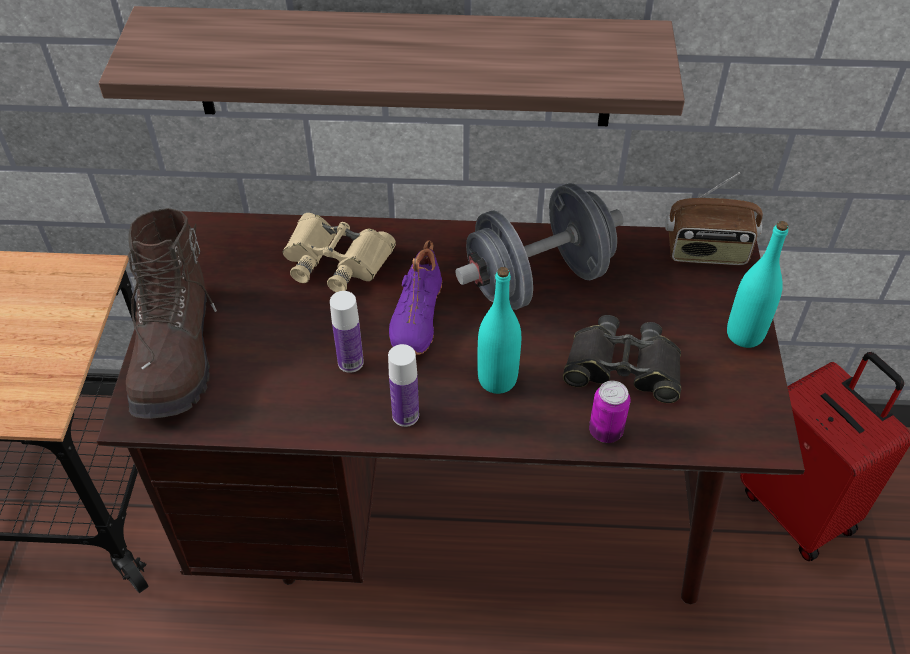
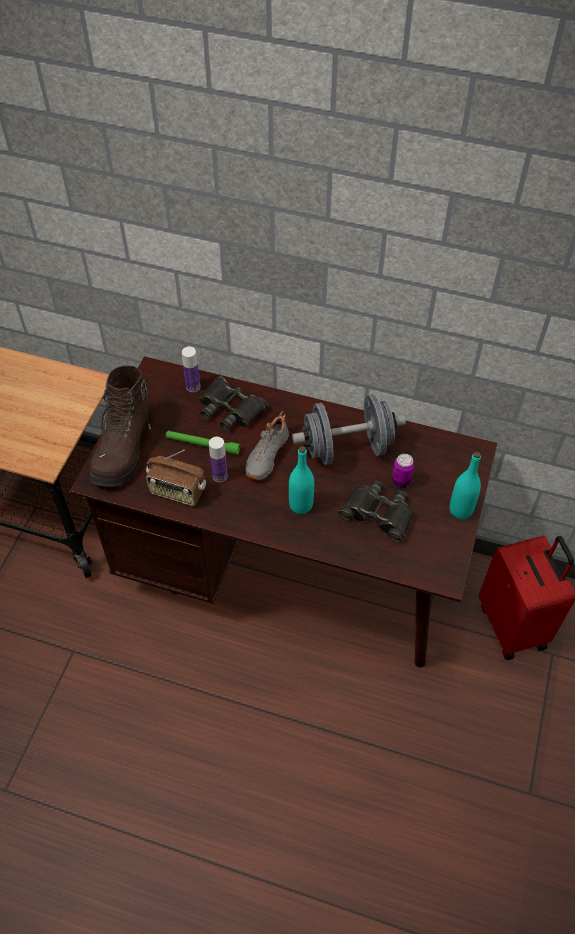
camera: 15 degrees right, 5 degrees up
shelf [99,6,685,126] -> none
beige binoculars [283,213,396,292] -> black binoculars [199,376,268,432]
bottle [388,344,419,427] -> bottle moved to [182,347,200,392]
purple shoe [389,240,442,355] -> grey shoe [245,411,289,480]
can [589,381,631,443] -> can moved to [392,454,414,488]
radio [665,172,763,265] -> radio moved to [146,450,206,506]
none -> green flashlight [166,430,240,455]

